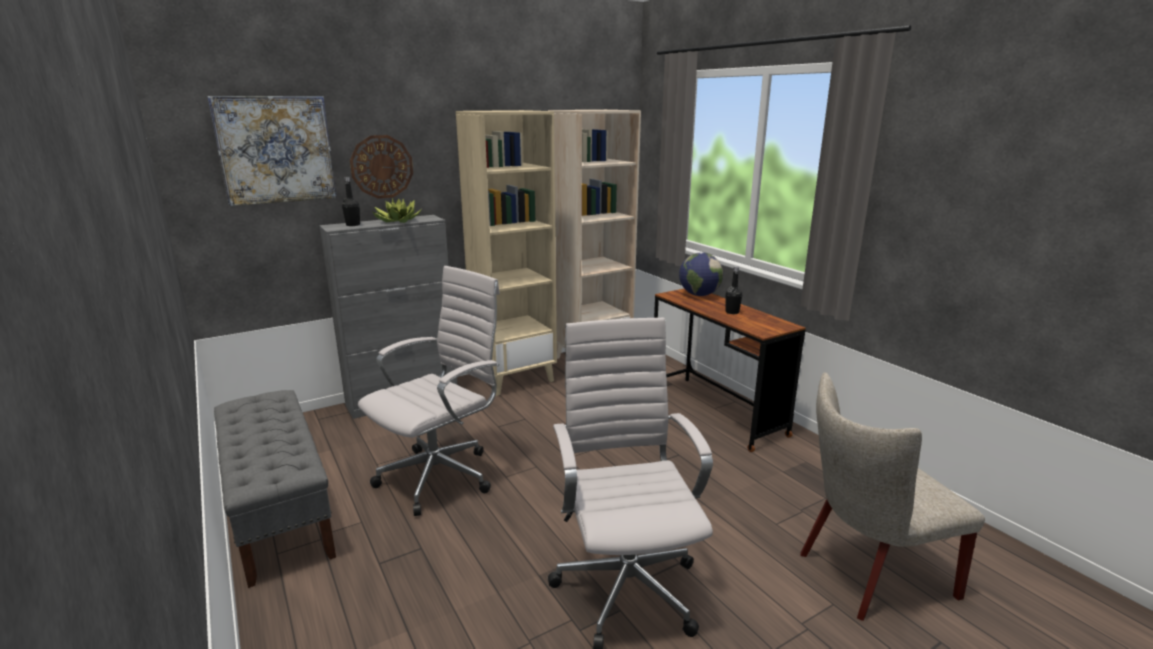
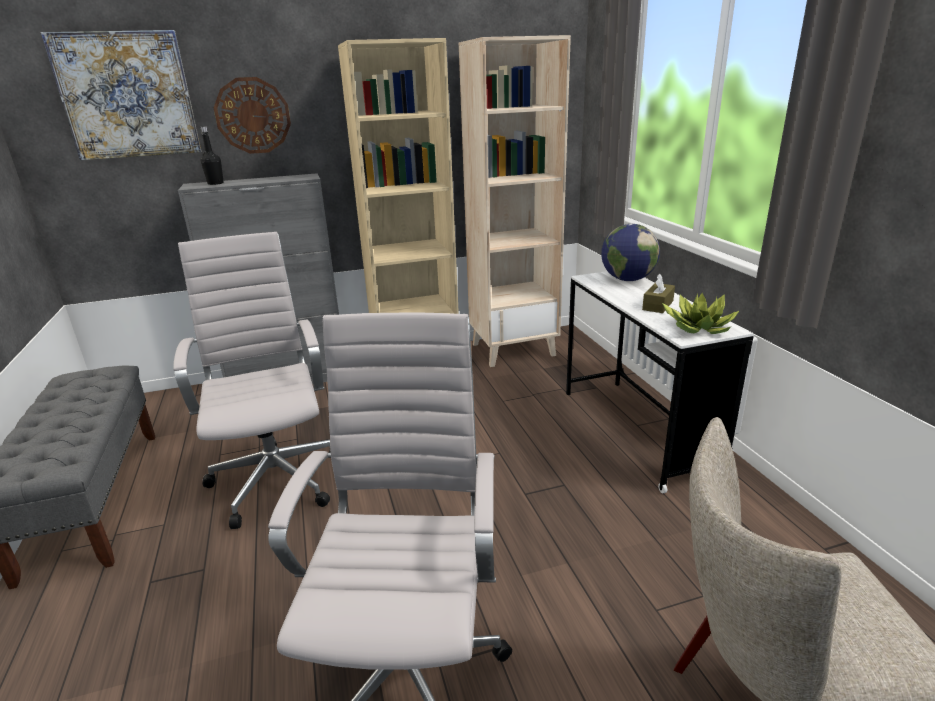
camera: 15 degrees right, 5 degrees up
white office chair [358,266,500,516] -> white office chair turned 75 degrees counterclockwise [173,232,330,529]
potted plant [372,198,421,223] -> potted plant moved to [662,293,740,334]
brown desk [654,289,806,452] -> white desk [566,271,754,493]
black bottle [726,266,742,314] -> brown tissue box [642,274,675,313]

